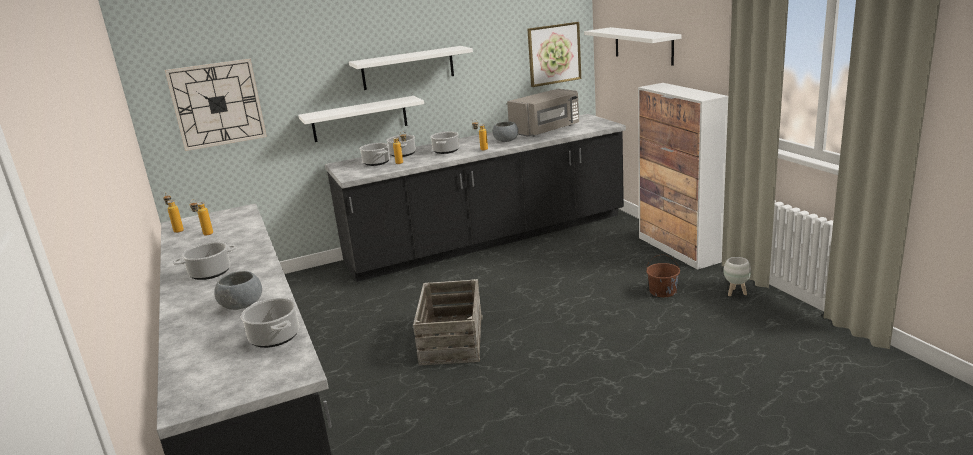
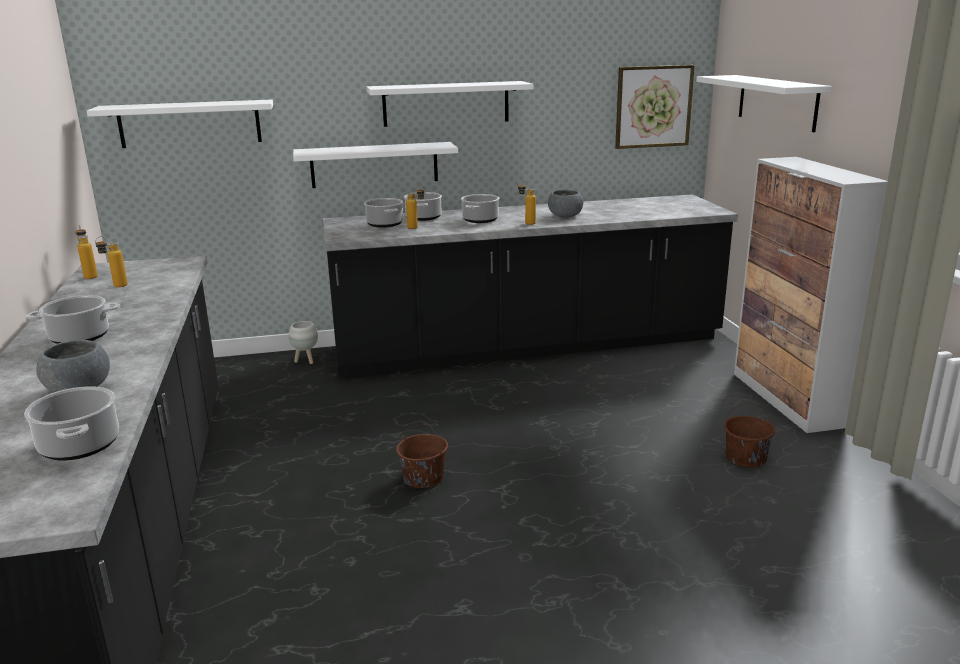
camera: 10 degrees right, 0 degrees up
wall clock [165,59,267,151] -> white shelf [87,100,273,148]
crate [413,279,483,366] -> brown bucket [396,420,448,488]
grey microwave [507,89,579,137] -> none
white planter [723,257,751,296] -> white planter moved to [289,321,318,364]

